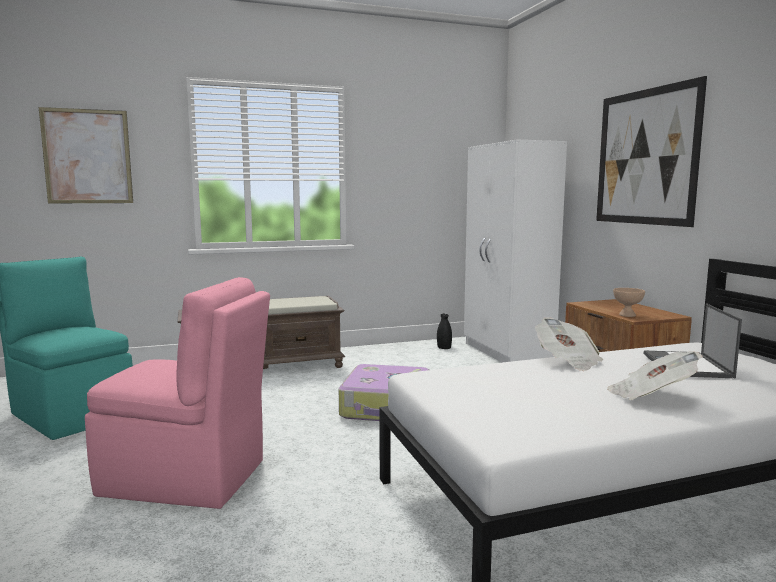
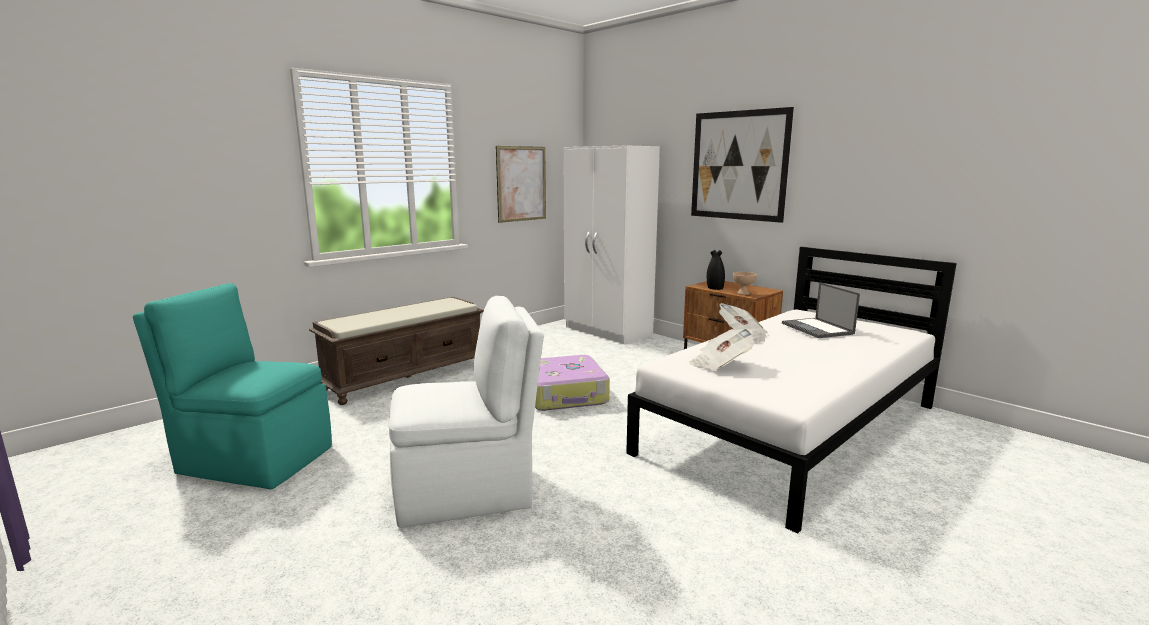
camera: 25 degrees left, 5 degrees up
picture [39,107,133,203] -> picture moved to [496,146,546,223]
pink chair [85,277,270,509] -> white chair [389,296,544,528]
black vase [437,313,452,349] -> black vase moved to [707,250,725,290]
newspaper [607,351,703,400] -> newspaper moved to [690,328,755,370]

